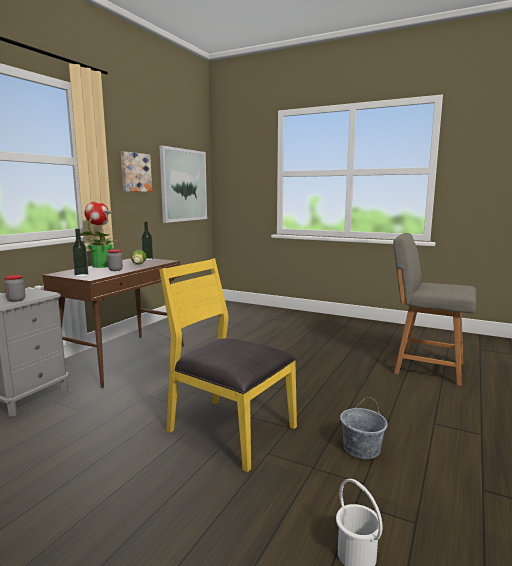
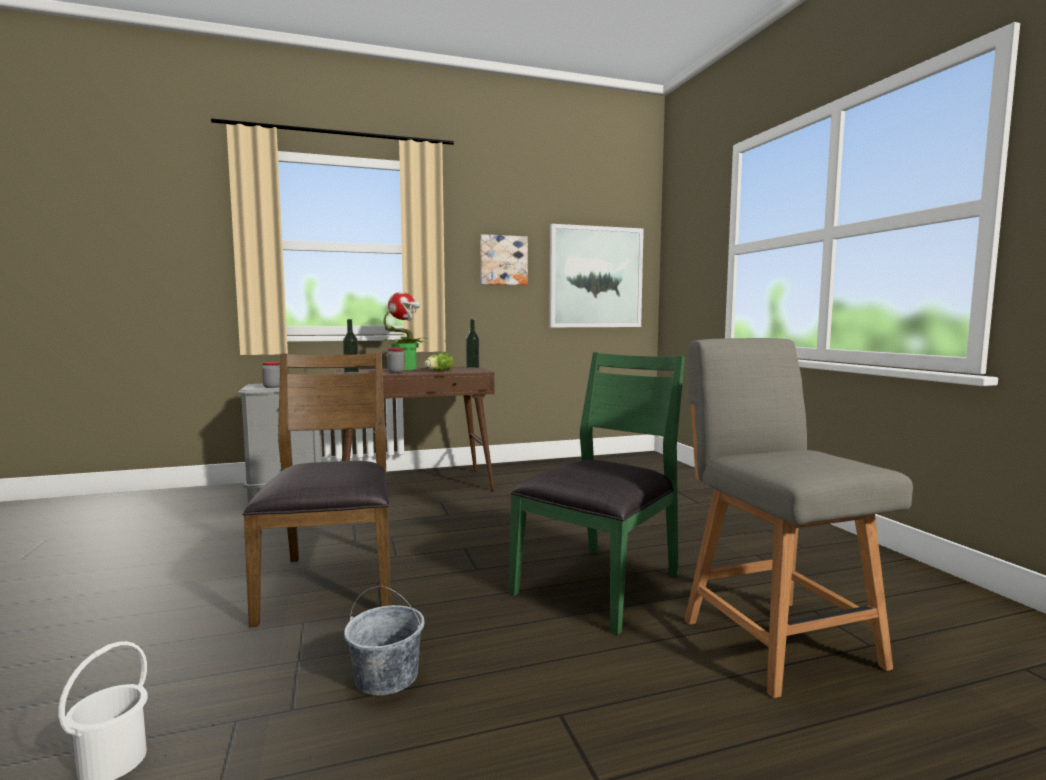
camera: 45 degrees right, 5 degrees down
yellow chair [159,258,297,472] -> brown chair [242,353,391,627]
none -> green chair [508,352,685,636]

